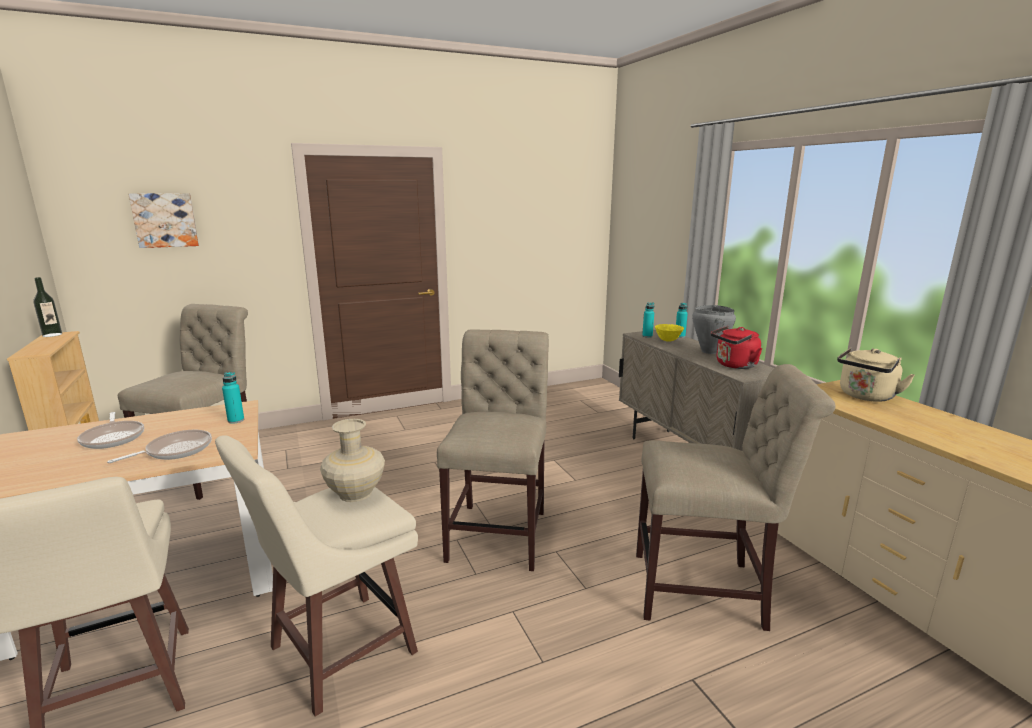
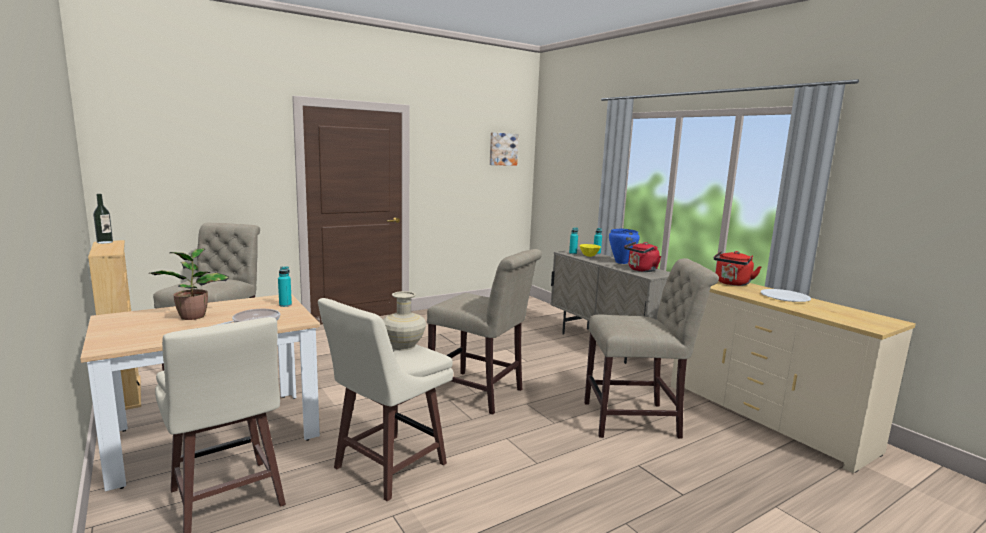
camera: 10 degrees left, 5 degrees down
frying pan [77,412,144,449] -> potted plant [149,248,229,320]
picture [128,193,199,248] -> picture moved to [490,132,519,166]
beige chair [437,329,549,571] -> beige chair turned 120 degrees clockwise [427,249,542,415]
grey cooking pot [692,305,736,354] -> blue cooking pot [609,229,640,264]
beige kettle [837,347,915,402] -> red kettle [714,251,761,286]
none -> white plate [761,289,811,302]

